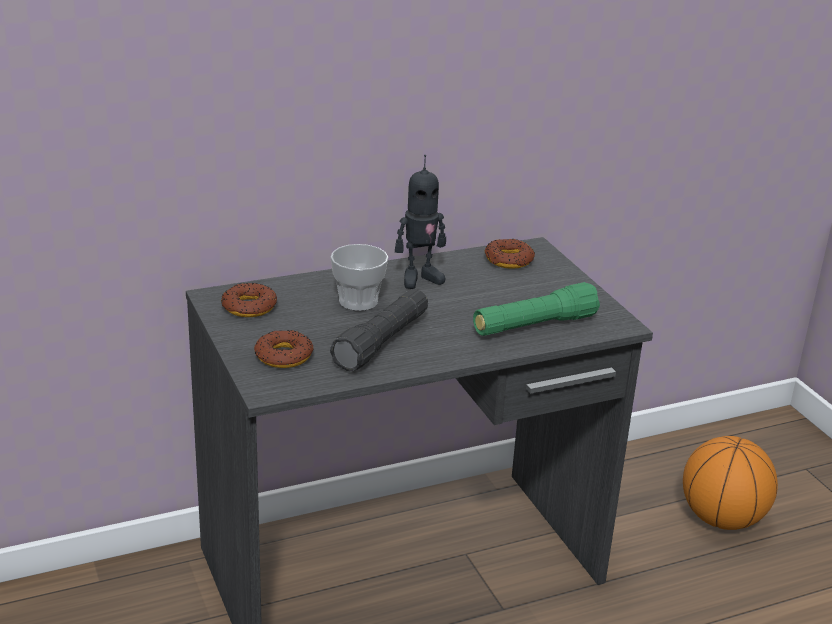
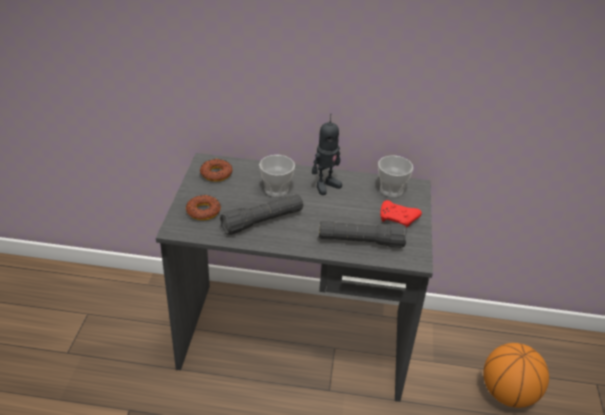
camera: 30 degrees right, 10 degrees up
toy robot [395,155,446,289] -> toy robot turned 45 degrees counterclockwise [312,114,342,195]
green flashlight [473,282,600,336] -> black flashlight [319,221,407,248]
donut [485,239,535,269] -> cup [378,155,413,197]
none -> red game controller [380,200,422,228]

